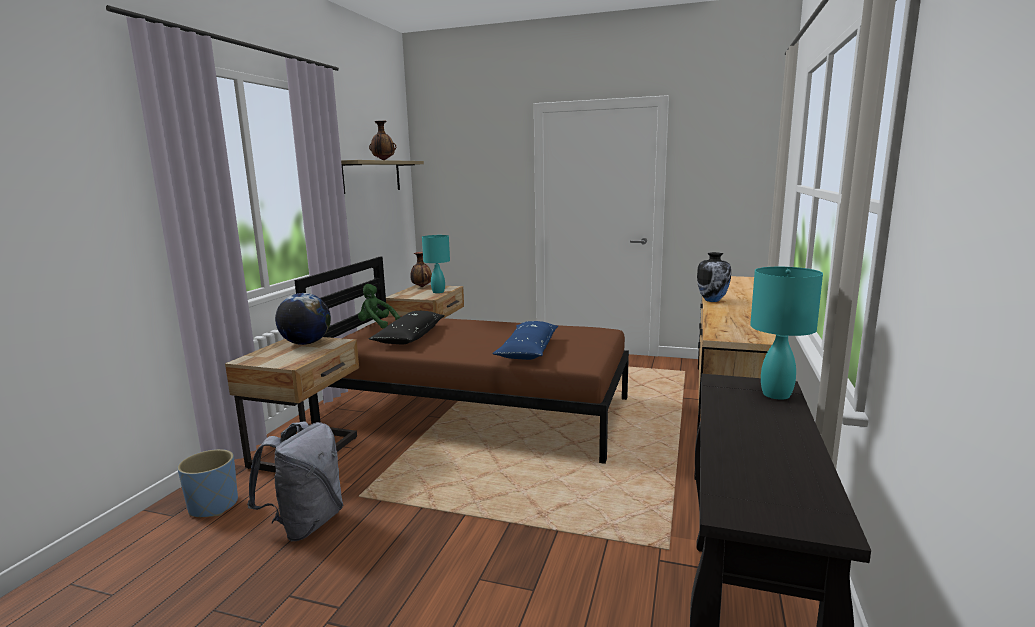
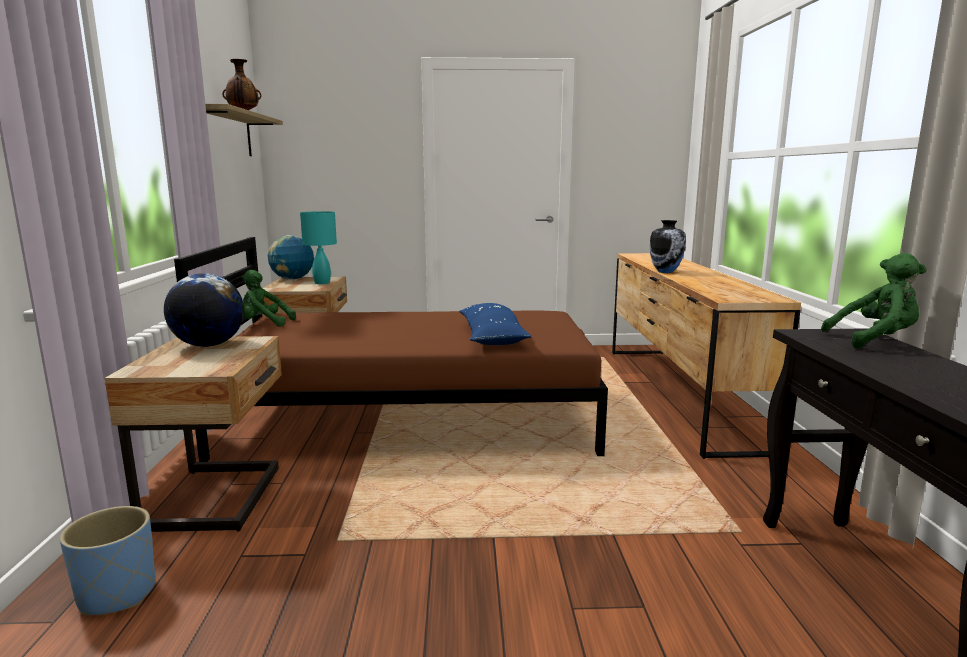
camera: 20 degrees left, 0 degrees up
grey backpack [247,421,343,541] -> none
black pillow [369,311,445,345] -> none
vase [410,252,432,287] -> globe [268,235,314,280]
turquoise table lamp [750,267,823,400] -> green plush toy [821,253,927,349]

